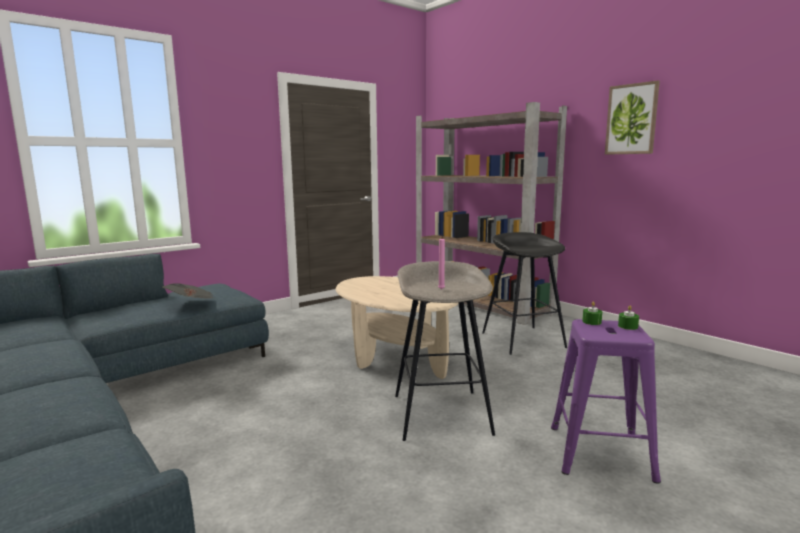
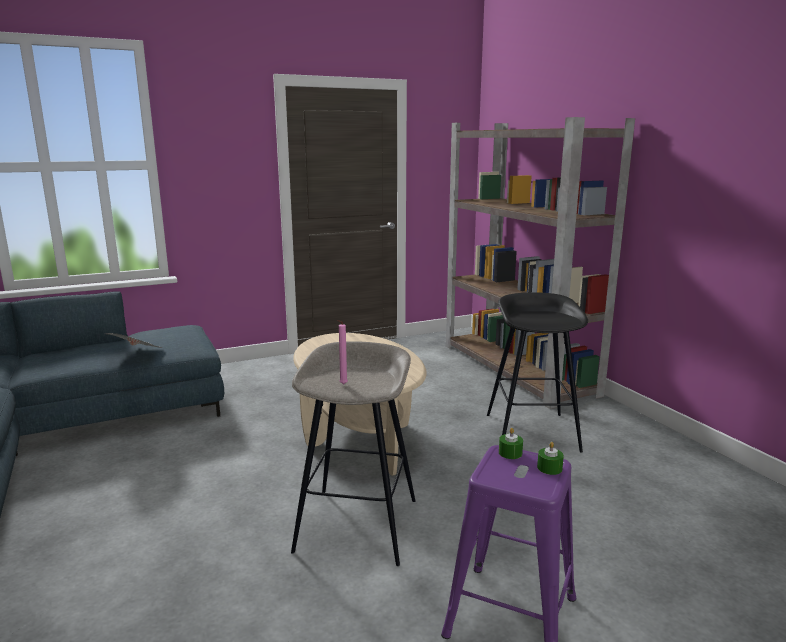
camera: 15 degrees right, 5 degrees up
picture [605,80,660,155] -> none

